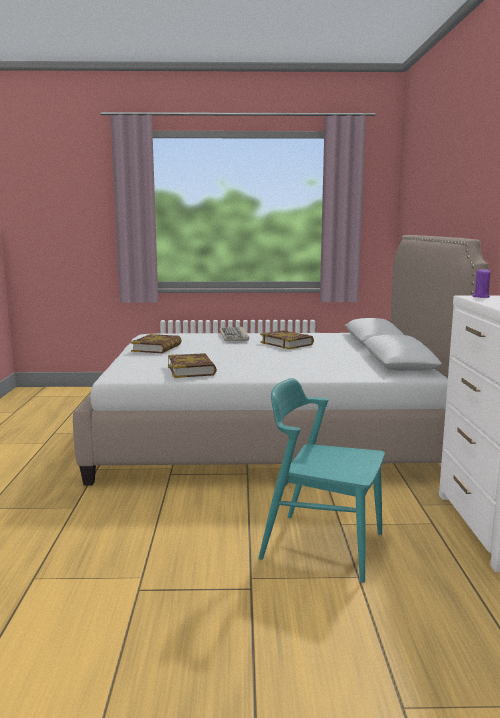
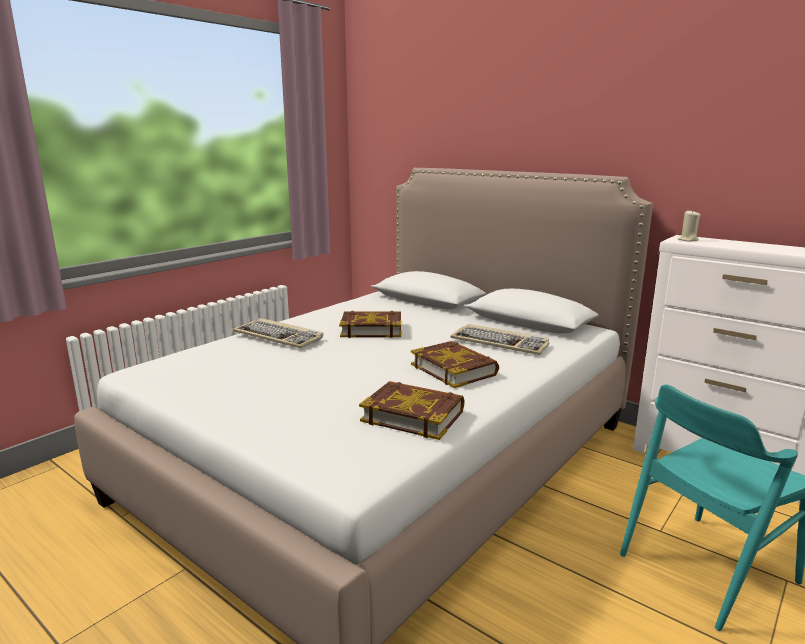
camera: 50 degrees left, 5 degrees up
book [131,334,182,353] -> book moved to [411,341,499,388]
purple candle [473,268,491,298] -> beige candle [677,210,701,241]
none -> keyboard [451,324,549,355]

